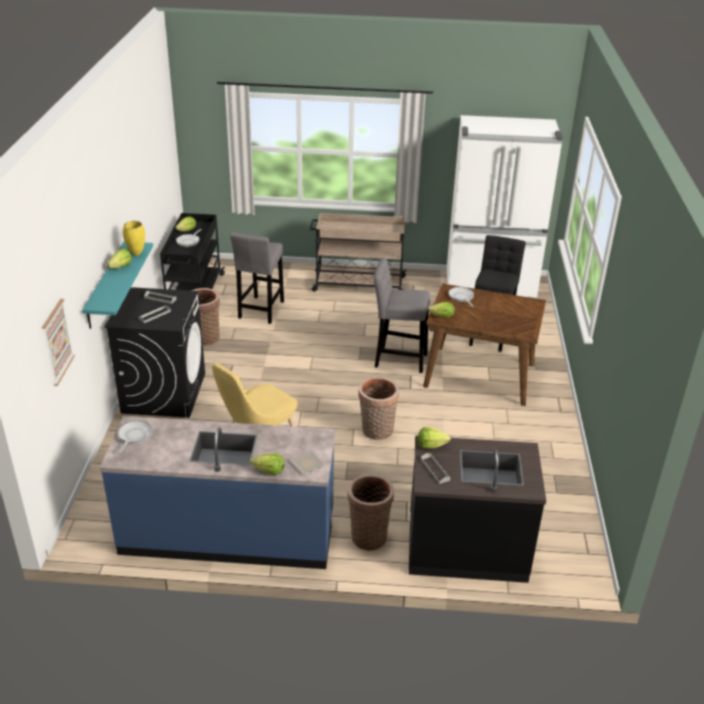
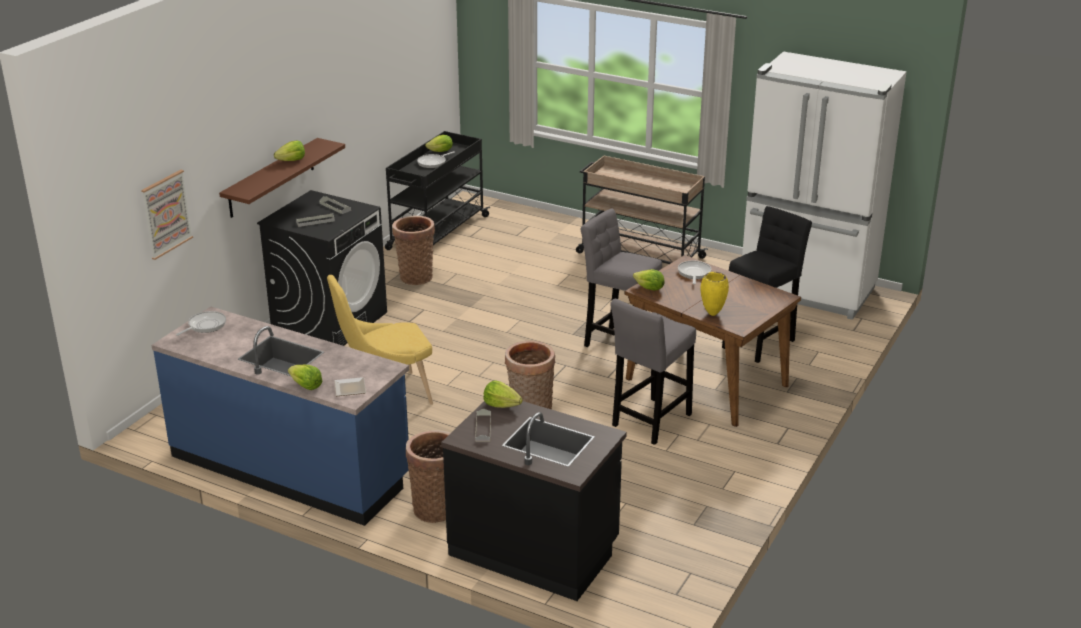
camera: 25 degrees right, 5 degrees down
turquoise shelf [82,241,153,329] -> brown shelf [219,138,345,218]
yellow vase [123,221,145,256] -> yellow vase moved to [701,272,729,316]
grey stool [230,232,284,324] -> grey stool moved to [610,299,696,445]

